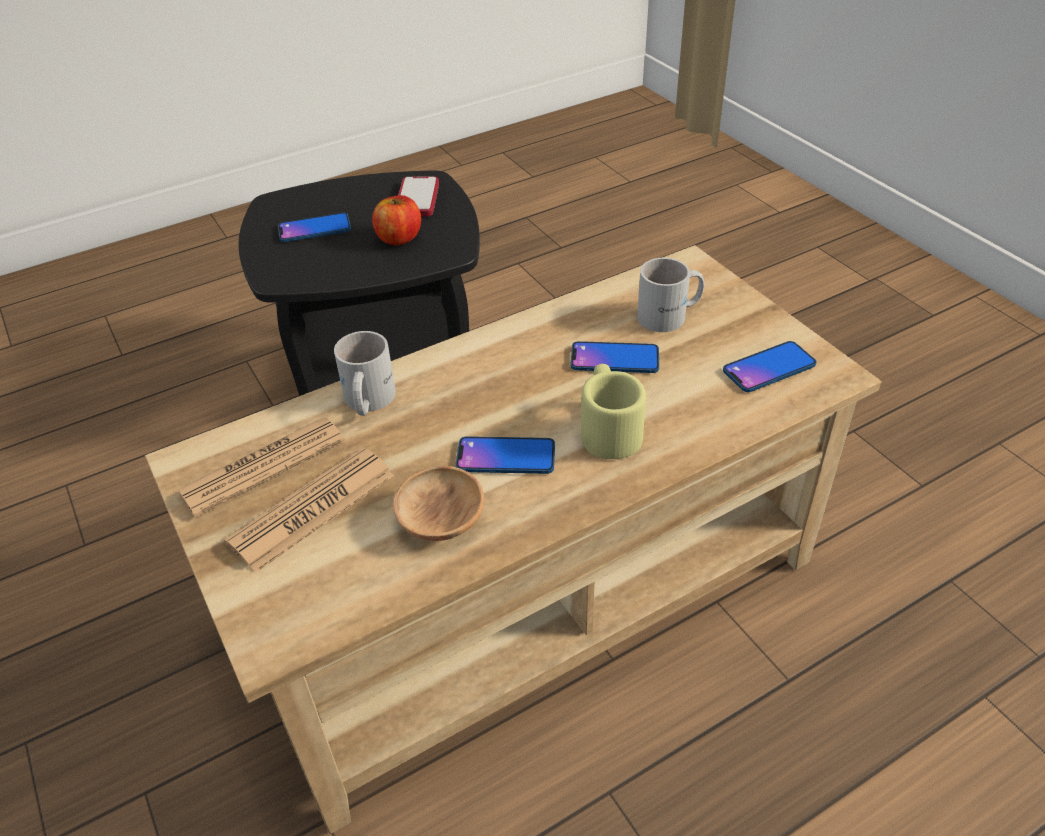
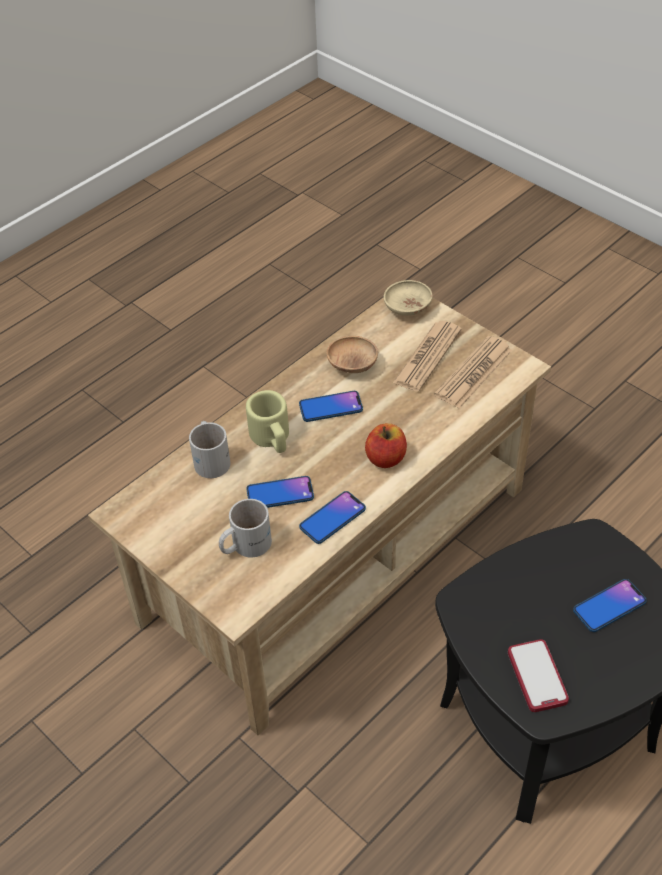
camera: 165 degrees right, 5 degrees up
white mug [334,331,396,416] -> white mug moved to [189,421,231,478]
apple [372,195,421,245] -> apple moved to [365,423,407,468]
phone [723,341,816,392] -> phone moved to [299,491,366,544]
none -> beige bowl [384,280,433,316]

